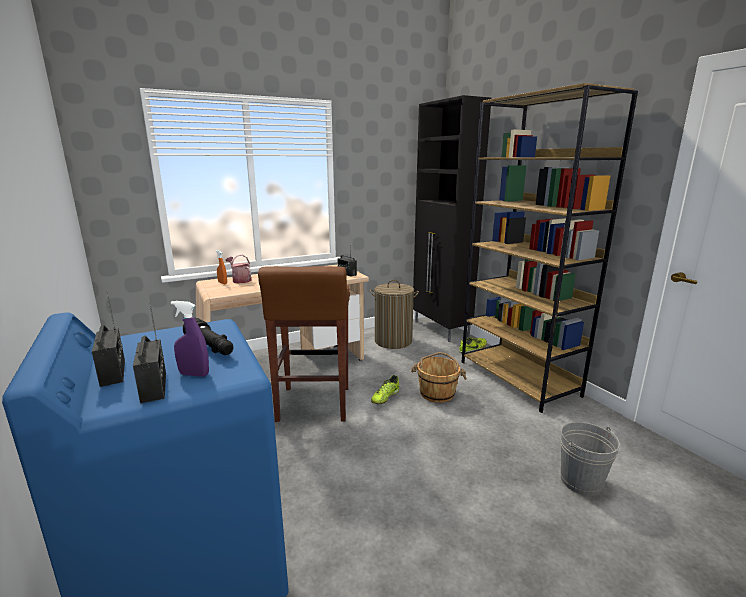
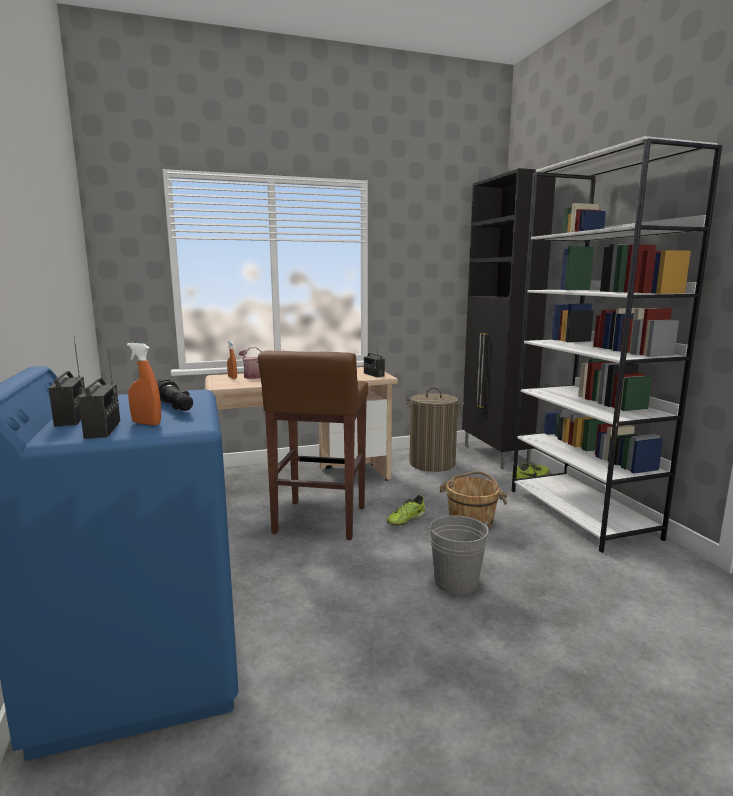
camera: 10 degrees right, 5 degrees down
purple spray bottle [171,301,209,377] -> orange spray bottle [127,343,161,425]
brown bookcase [462,83,638,413] -> white bookcase [512,136,722,553]
grey bucket [560,422,620,496] -> grey bucket moved to [429,515,491,595]

